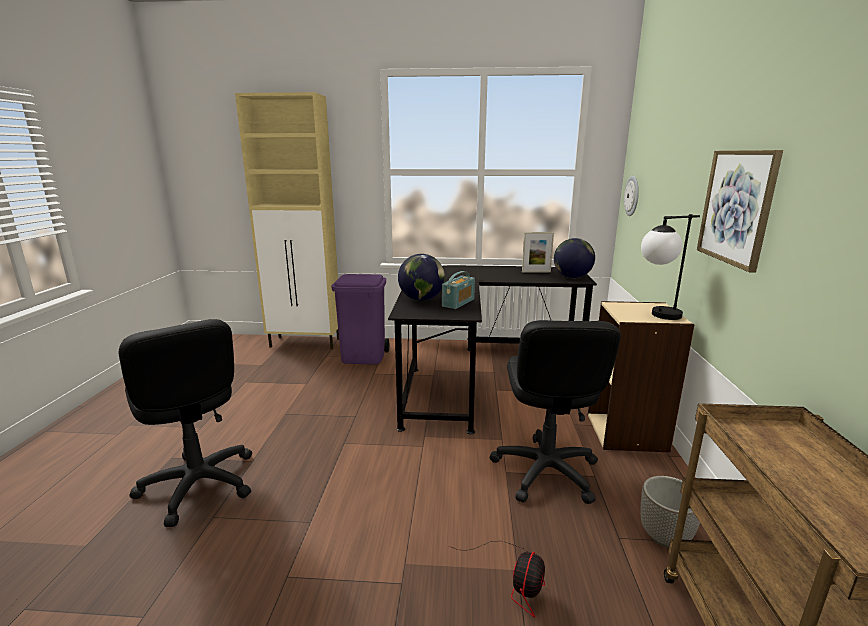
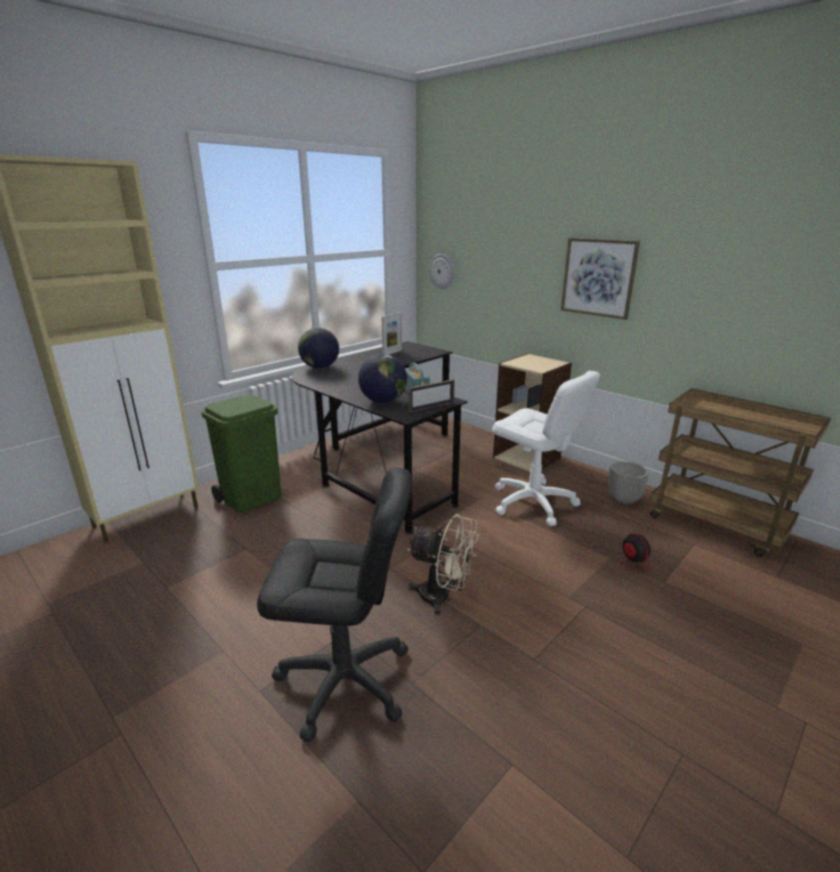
camera: 50 degrees left, 5 degrees up
purple trash can [331,274,389,365] -> green trash can [201,395,281,513]
black office chair [490,320,621,504] -> white office chair [492,371,601,526]
globe [554,238,595,278] -> globe moved to [298,328,339,369]
table lamp [641,214,700,320] -> none
none -> beige fan [407,514,479,615]
none -> picture frame [409,379,455,412]

